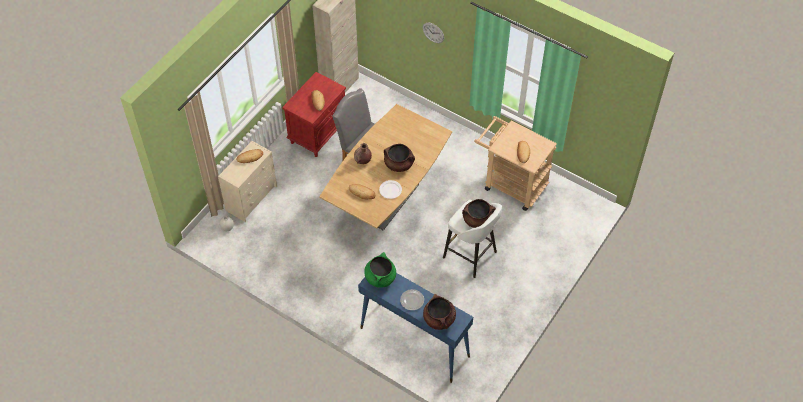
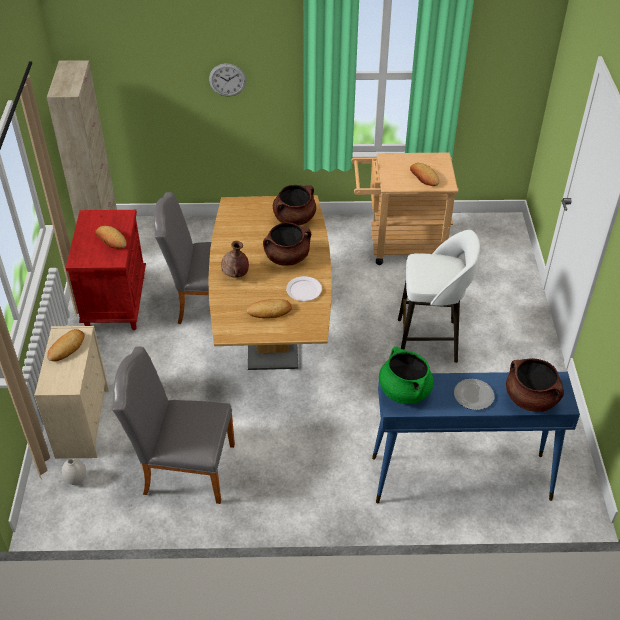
camera: 35 degrees left, 10 degrees down
brown cooking pot [462,199,496,228] -> brown cooking pot moved to [273,185,316,225]
none -> grey chair [112,346,235,504]

